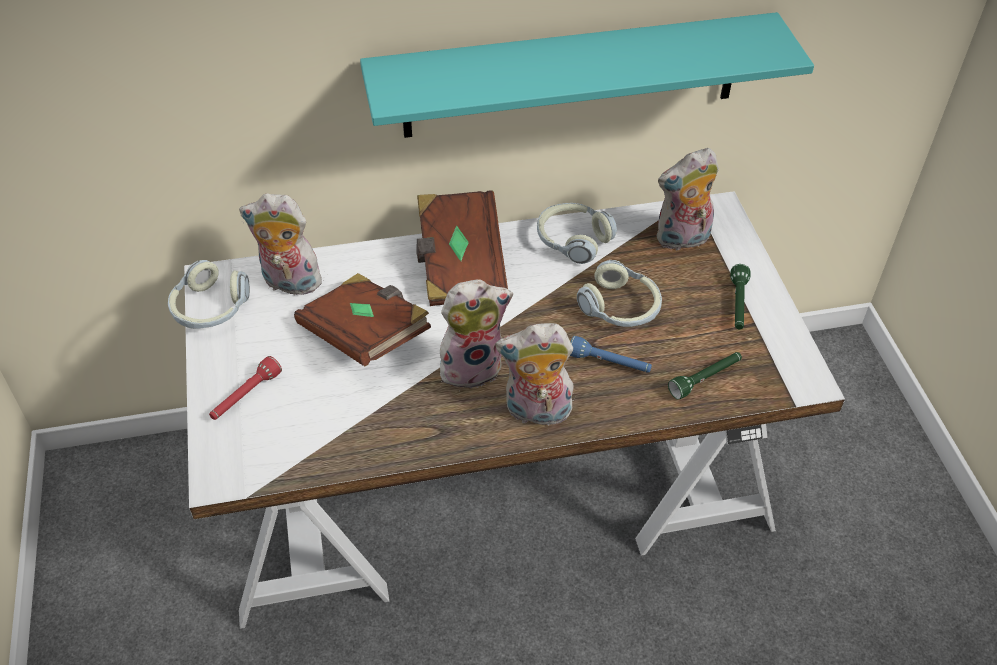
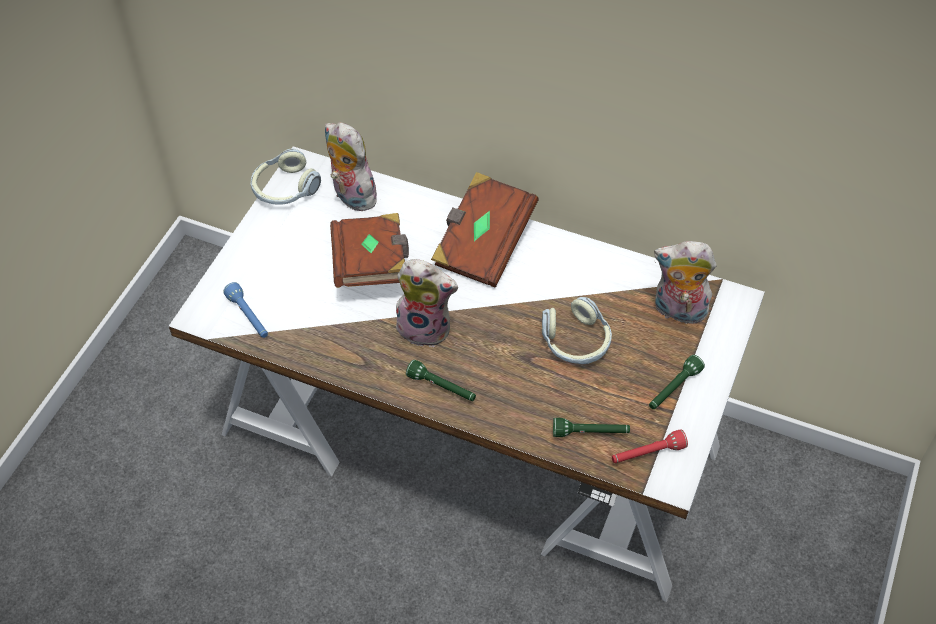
camera: 35 degrees right, 5 degrees up
red flashlight [209,356,282,420] -> red flashlight moved to [612,429,688,463]
turquoise shelf [360,12,814,138] -> none
plush toy [495,323,574,426] -> green flashlight [406,360,476,401]
headphones [537,203,617,264] -> none
blue flashlight [570,336,652,373] -> blue flashlight moved to [223,282,268,338]

